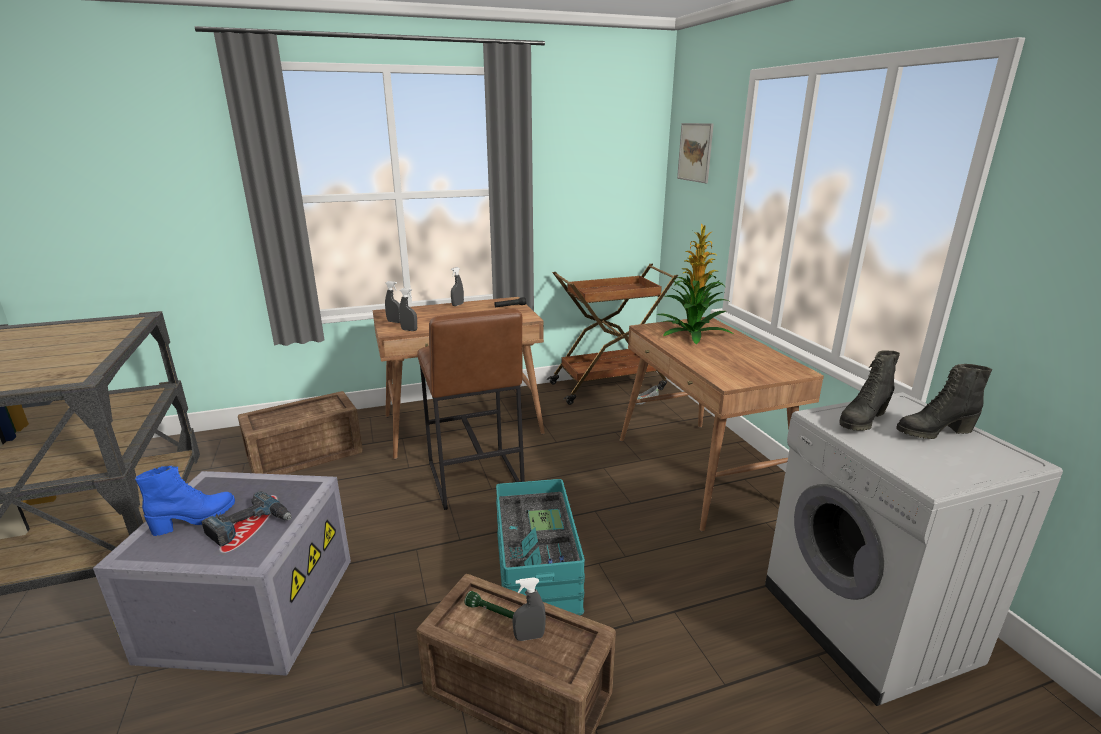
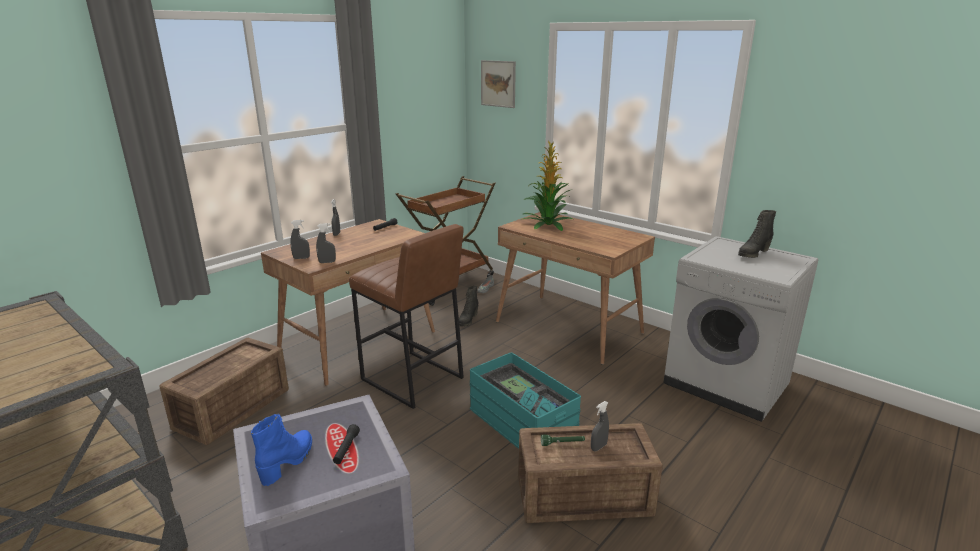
camera: 30 degrees left, 0 degrees up
power drill [201,491,292,547] -> black flashlight [333,424,360,464]
black boot [839,351,900,431] -> black boot moved to [459,286,478,327]

